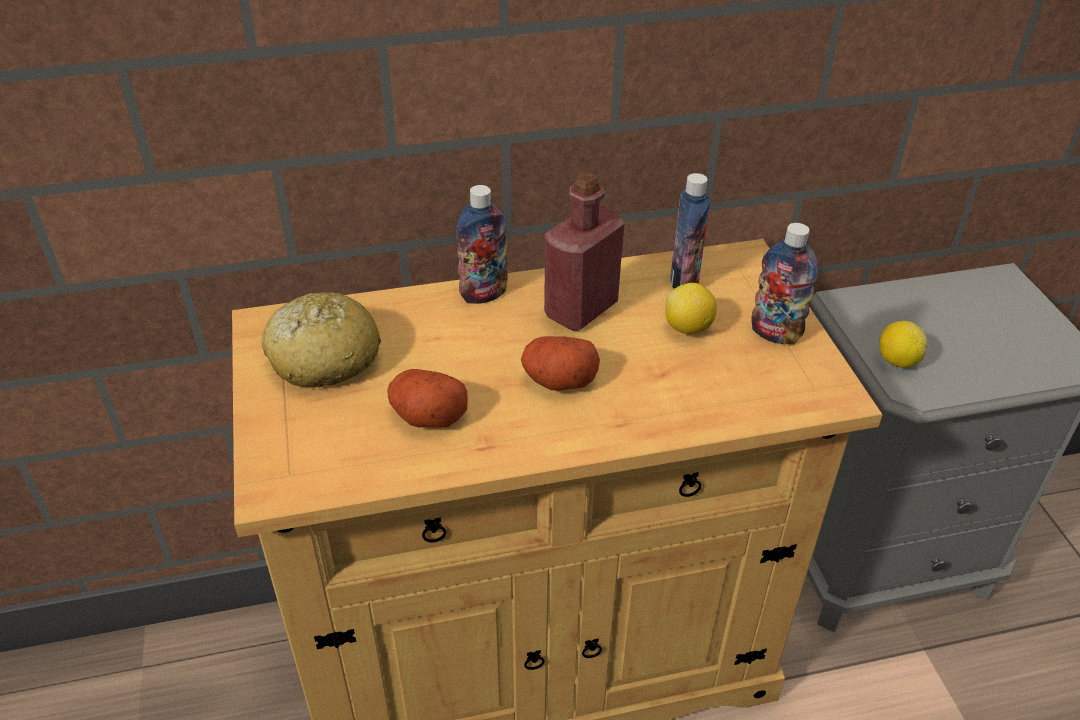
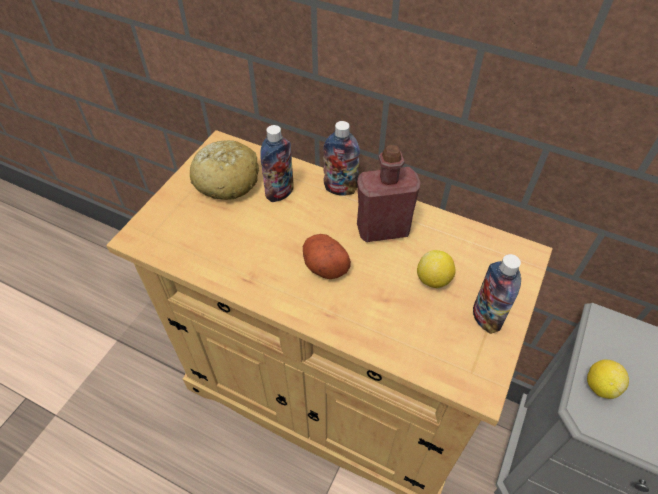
camera: 40 degrees right, 10 degrees up
potato [387,369,468,428] -> none
bottle [670,173,710,289] -> bottle moved to [260,125,294,202]

